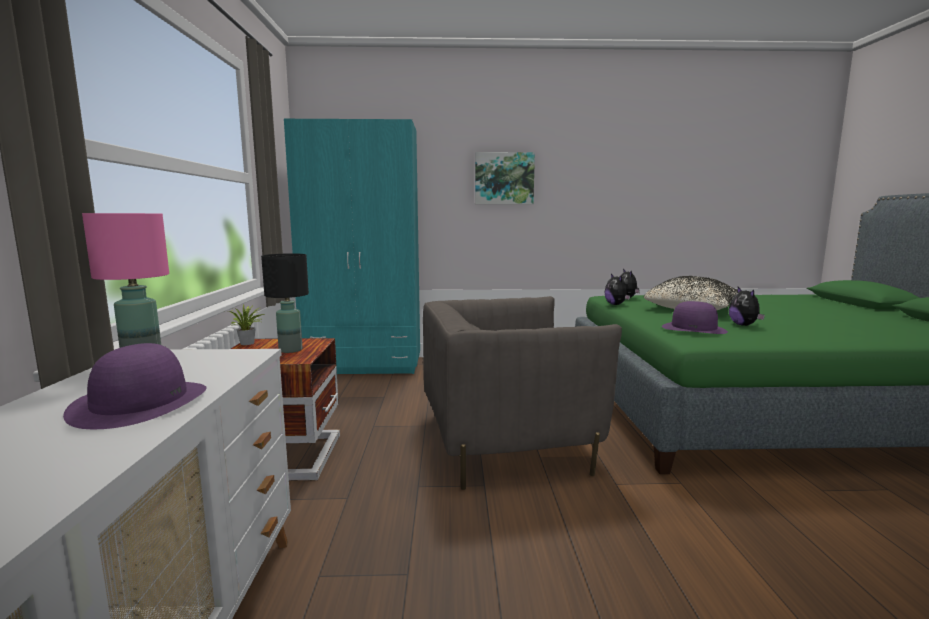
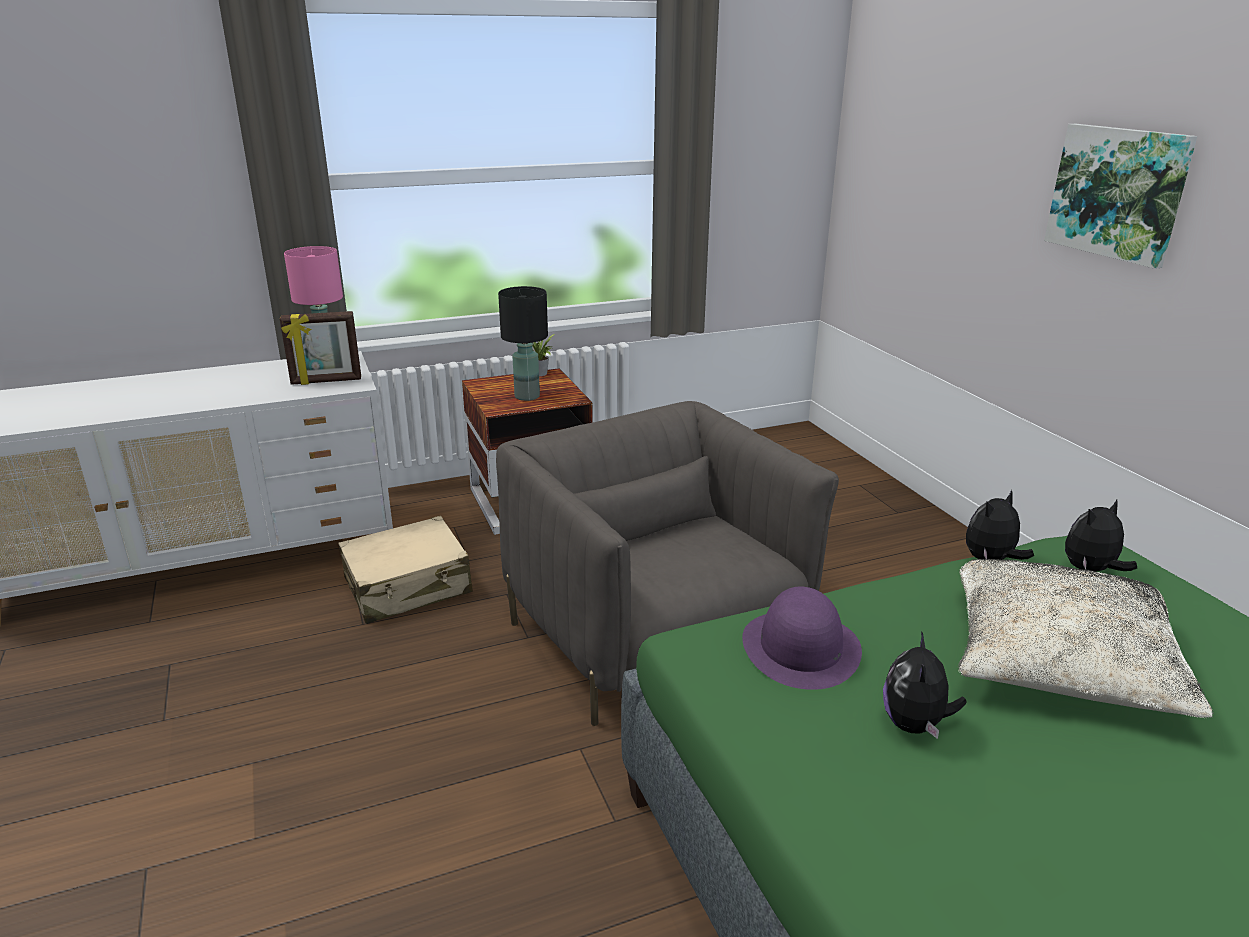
camera: 70 degrees right, 15 degrees up
purple hat [63,343,207,429] -> none
turquoise wardrobe [284,119,420,374] -> none
plush toy [729,287,765,326] -> plush toy turned 45 degrees counterclockwise [883,631,967,739]
none -> picture frame [280,311,361,385]
none -> beige suitcase [339,516,473,624]

